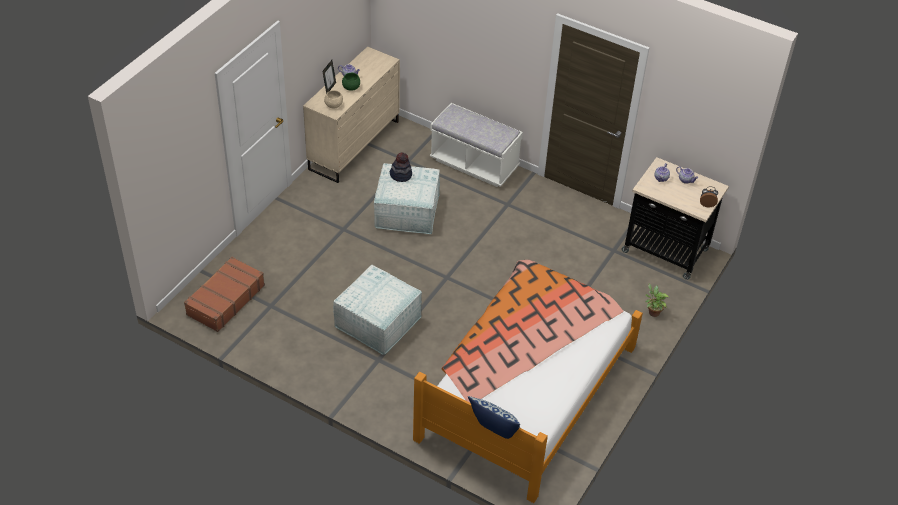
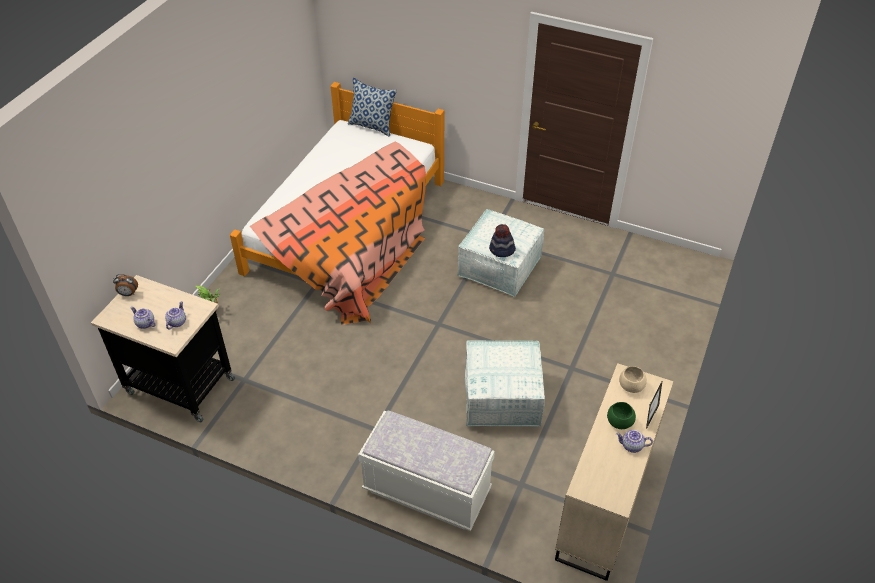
camera: 175 degrees right, 0 degrees up
brown suitcase [184,257,265,332] -> none
hat [390,153,412,182] -> hat moved to [489,224,516,257]

